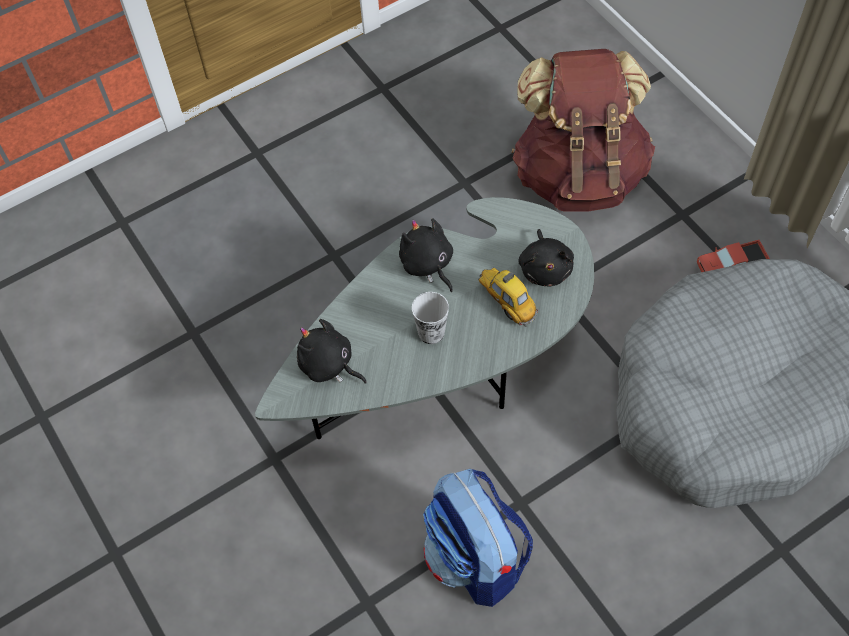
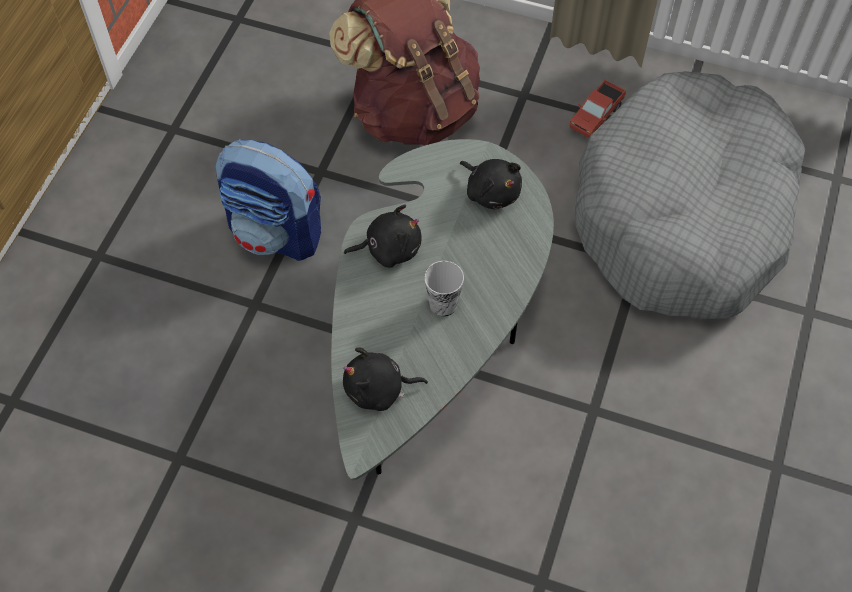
camera: 40 degrees left, 0 degrees up
black plush toy [399,218,453,292] -> black plush toy turned 150 degrees clockwise [344,205,422,268]
backpack [423,469,533,607] -> backpack moved to [216,139,321,261]
toy car [478,267,538,327] -> none

